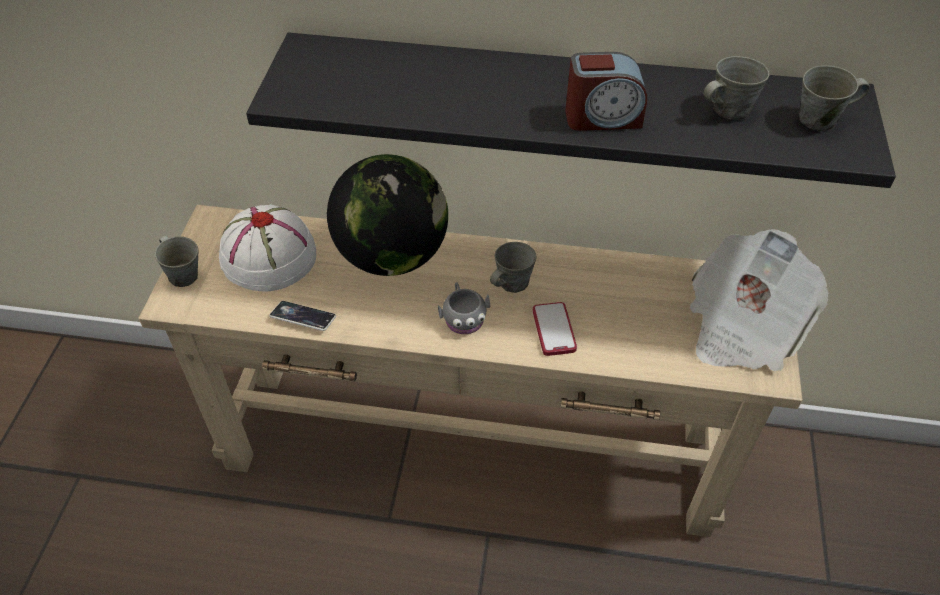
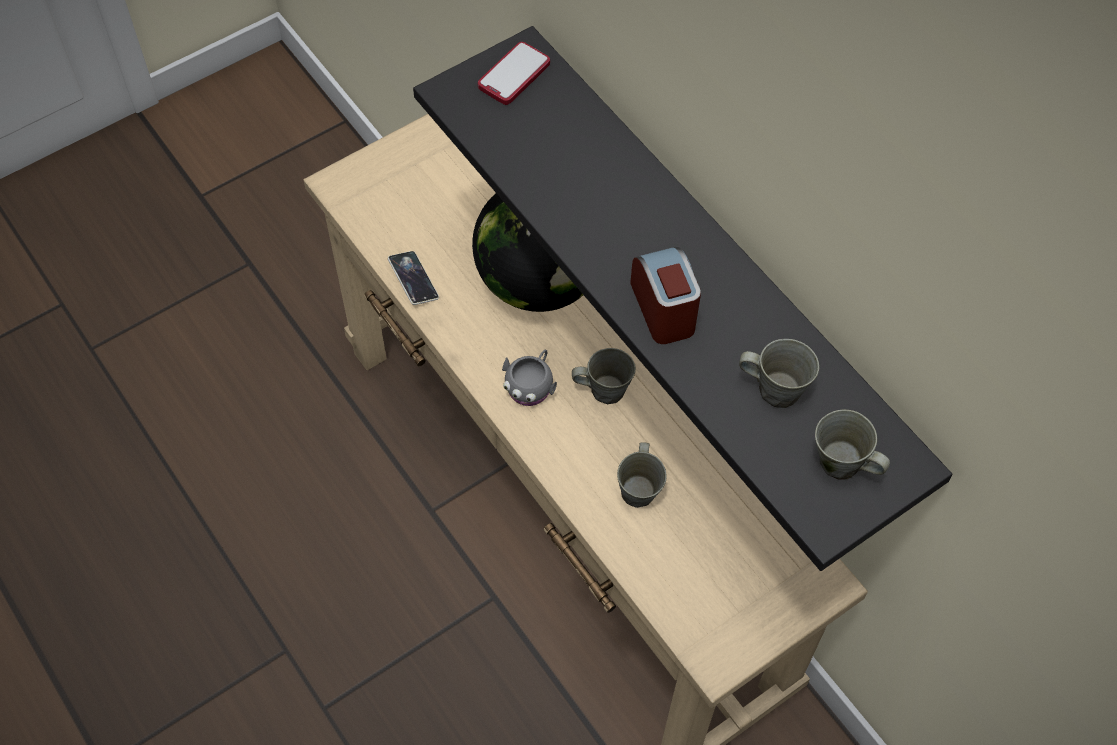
camera: 45 degrees right, 10 degrees up
grey mug [155,235,198,287] -> grey mug moved to [617,442,667,508]
white hat [219,205,316,291] -> none
phone [533,302,577,356] -> phone moved to [478,42,550,105]
alarm clock [565,52,647,131] -> alarm clock turned 150 degrees counterclockwise [630,247,701,344]
newspaper [689,229,828,371] -> none

